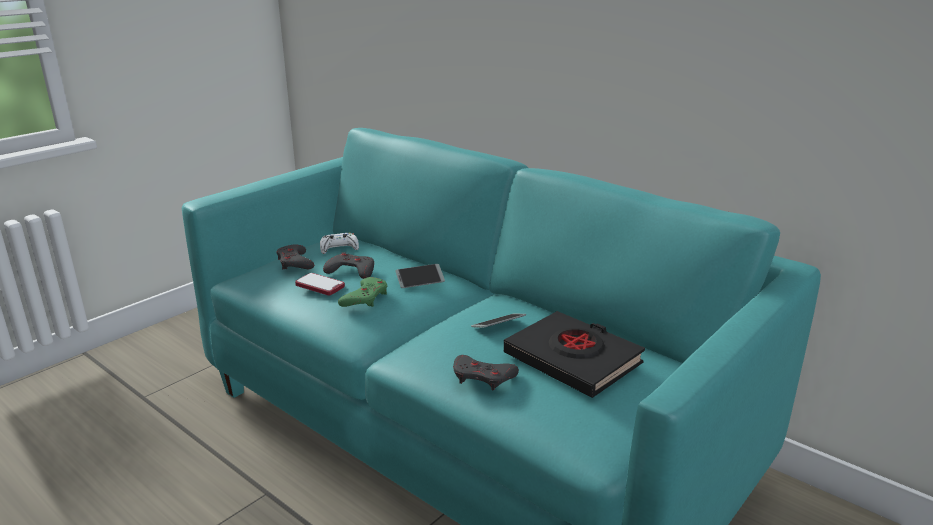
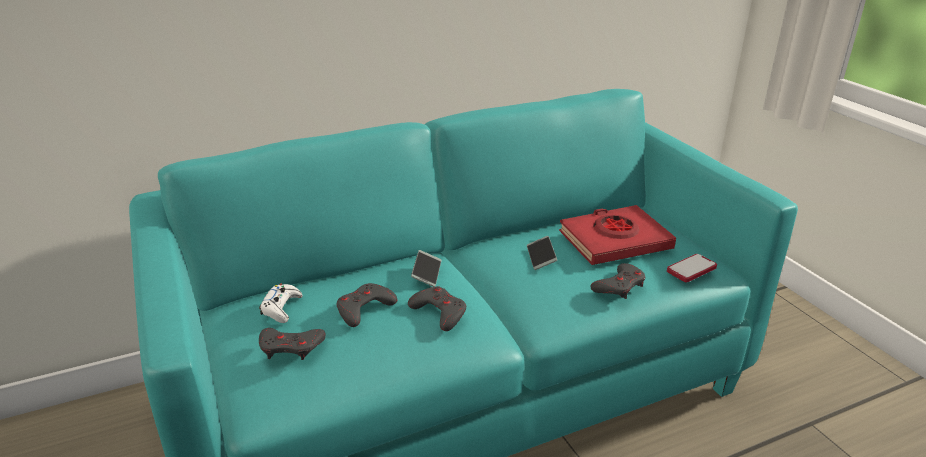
camera: 65 degrees left, 5 degrees up
phone [295,273,345,296] -> phone moved to [667,254,717,282]
green game controller [338,277,387,307] -> grey game controller [408,286,466,331]
black book [504,311,645,398] -> red book [559,205,676,265]

